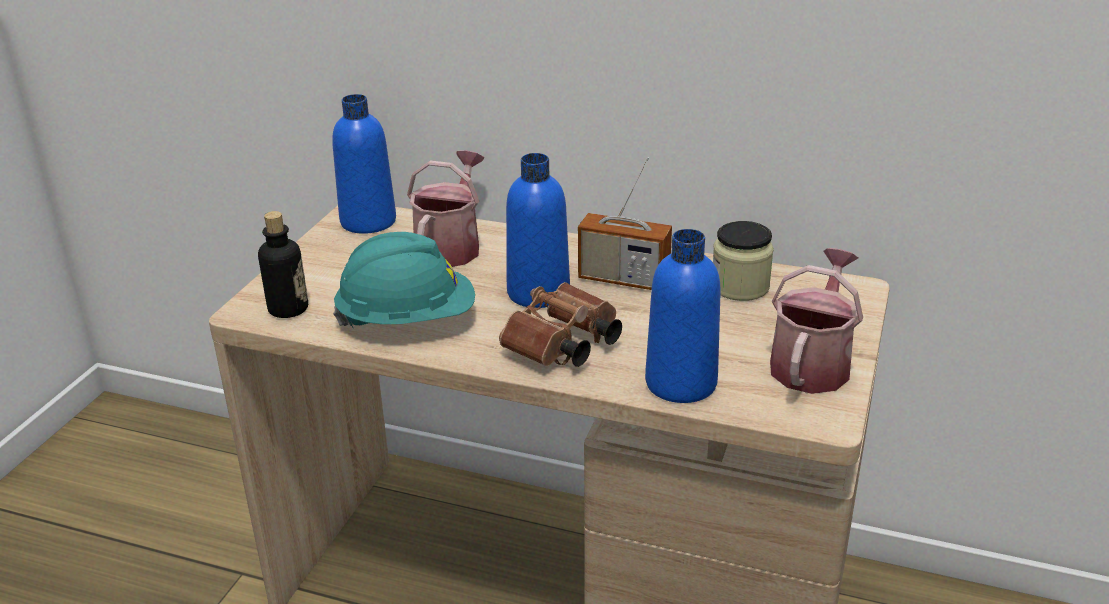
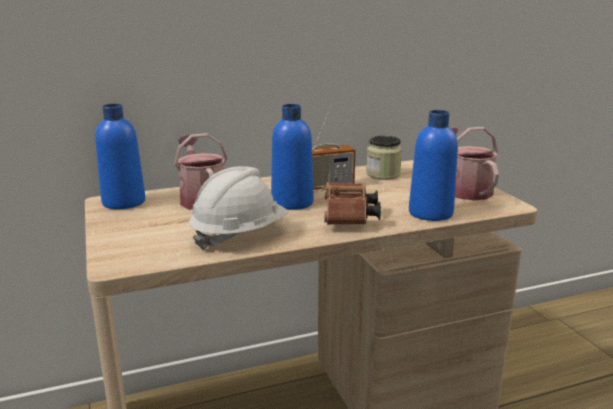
camera: 40 degrees left, 10 degrees down
bottle [258,211,308,318] -> none
turquoise hard hat [333,232,475,327] -> white hard hat [189,166,289,250]

